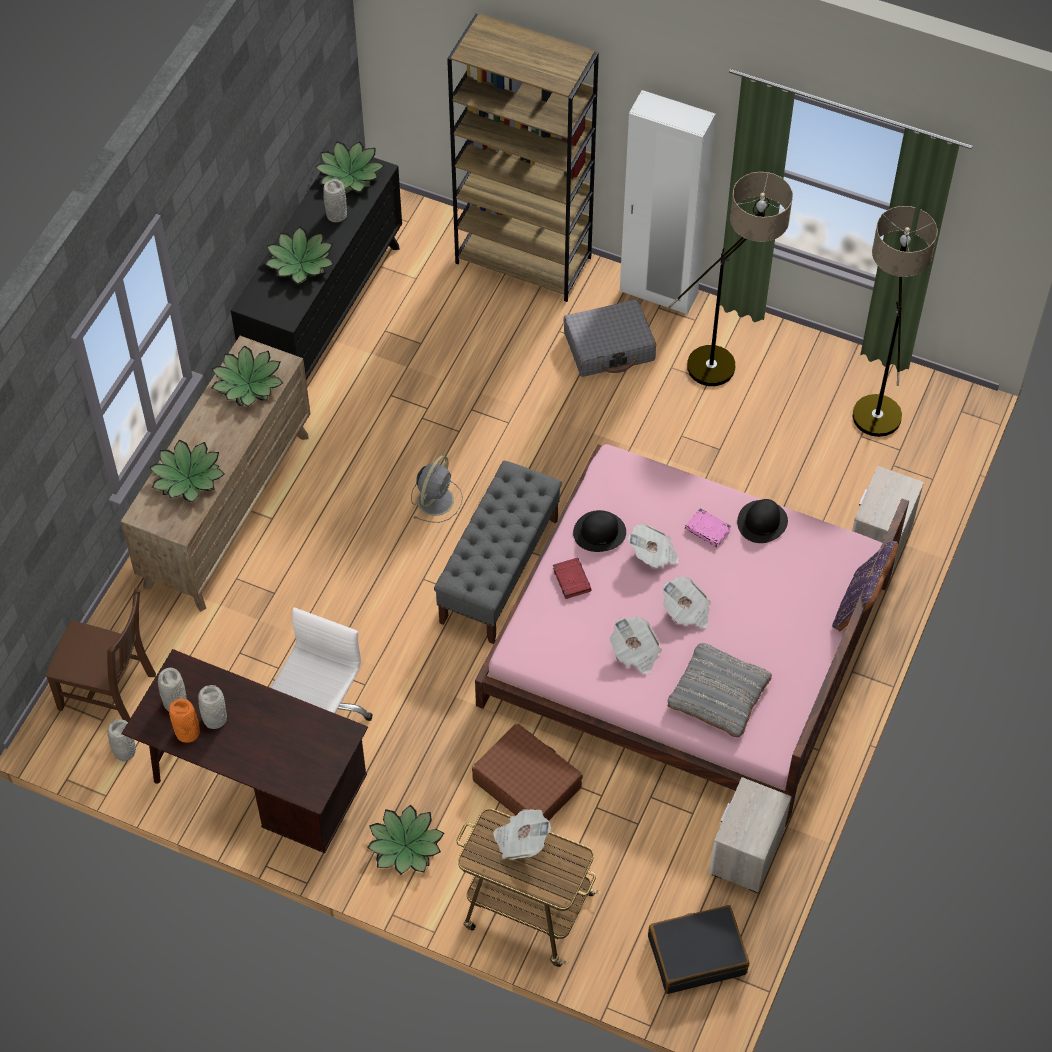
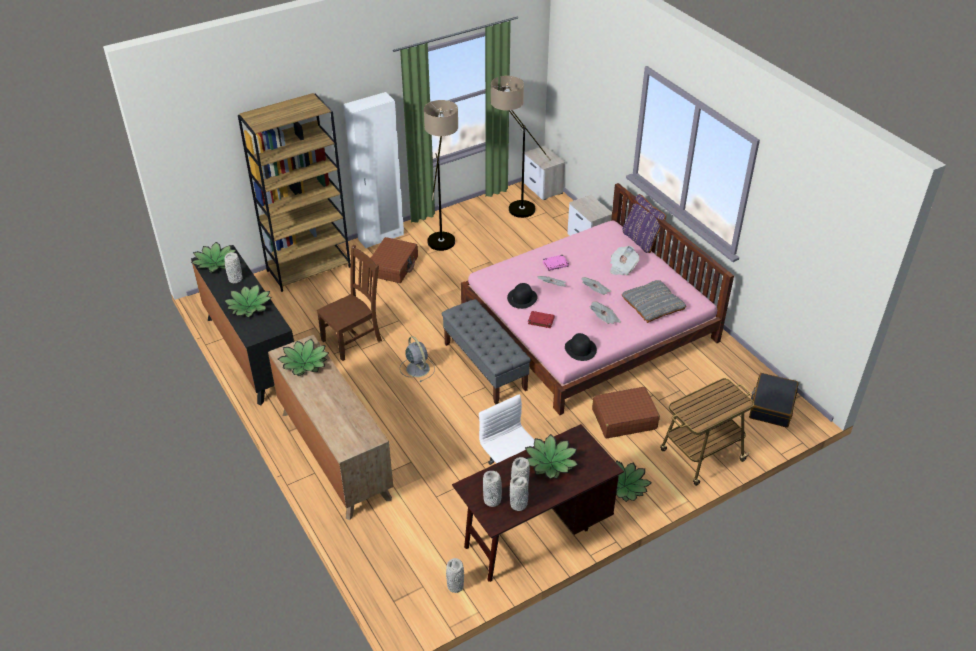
camera: 55 degrees left, 15 degrees down
brown chair [46,588,156,722] -> brown chair moved to [317,244,382,361]
potted plant [149,439,225,503] -> potted plant moved to [525,434,578,479]
orange vase [169,699,200,743] -> grey vase [510,475,528,511]
newspaper [493,809,551,859] -> newspaper moved to [610,246,639,276]
grey suitcase [564,299,656,377] -> brown suitcase [369,237,418,283]
nightstand [709,777,792,893] -> nightstand moved to [524,146,565,200]
black hat [737,499,788,543] -> black hat moved to [565,333,597,361]

